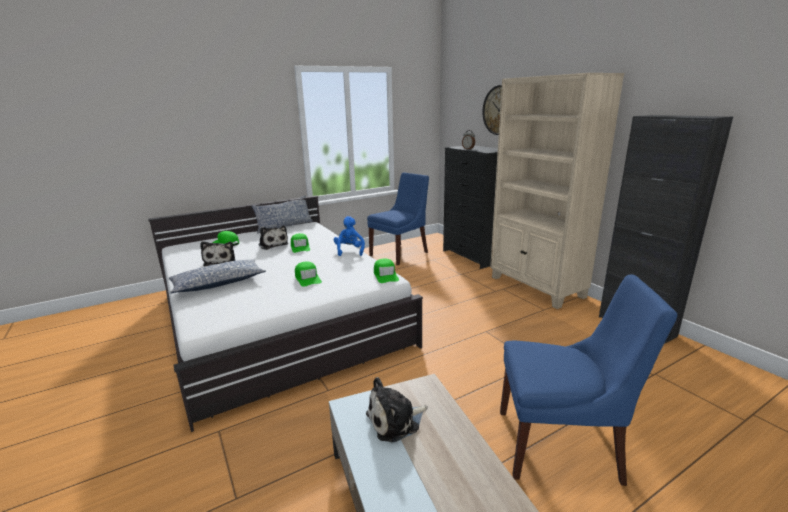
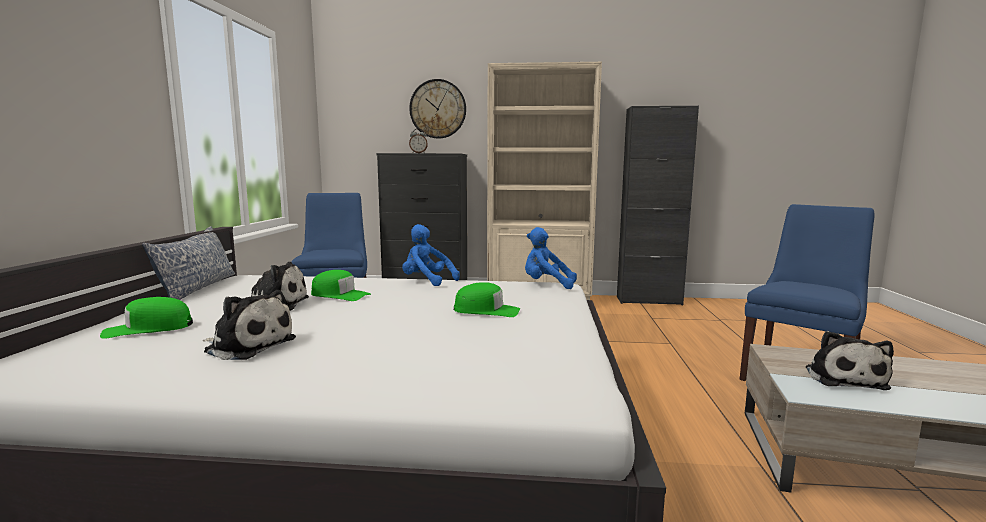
camera: 55 degrees left, 10 degrees down
pillow [169,259,266,293] -> none
green cap [374,259,399,283] -> blue plush toy [525,227,577,289]

